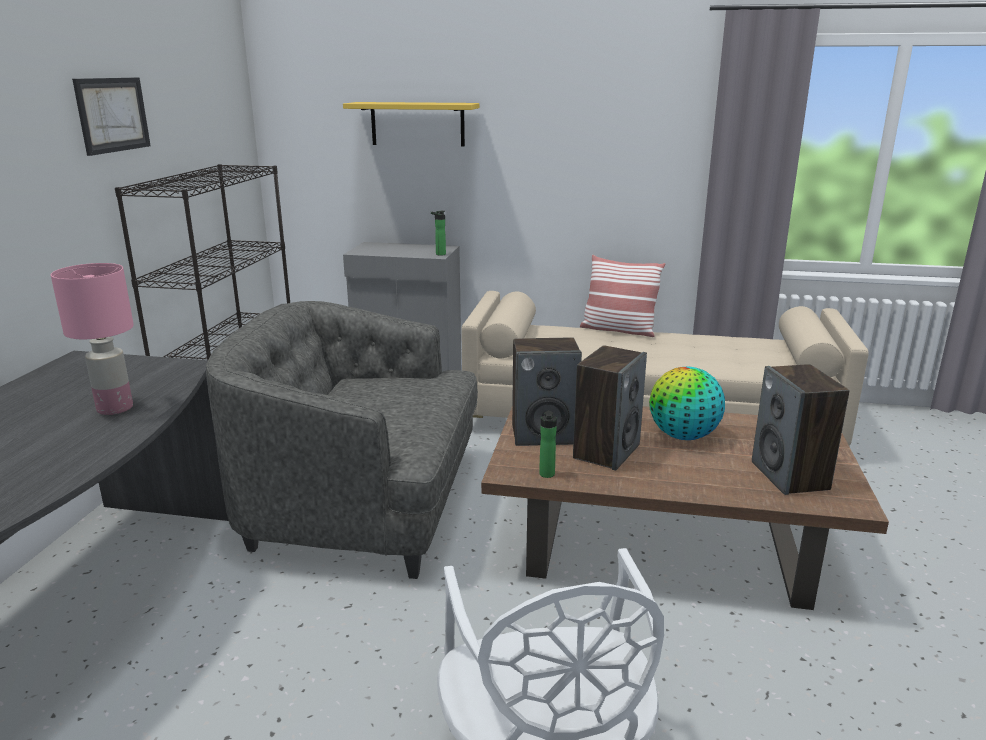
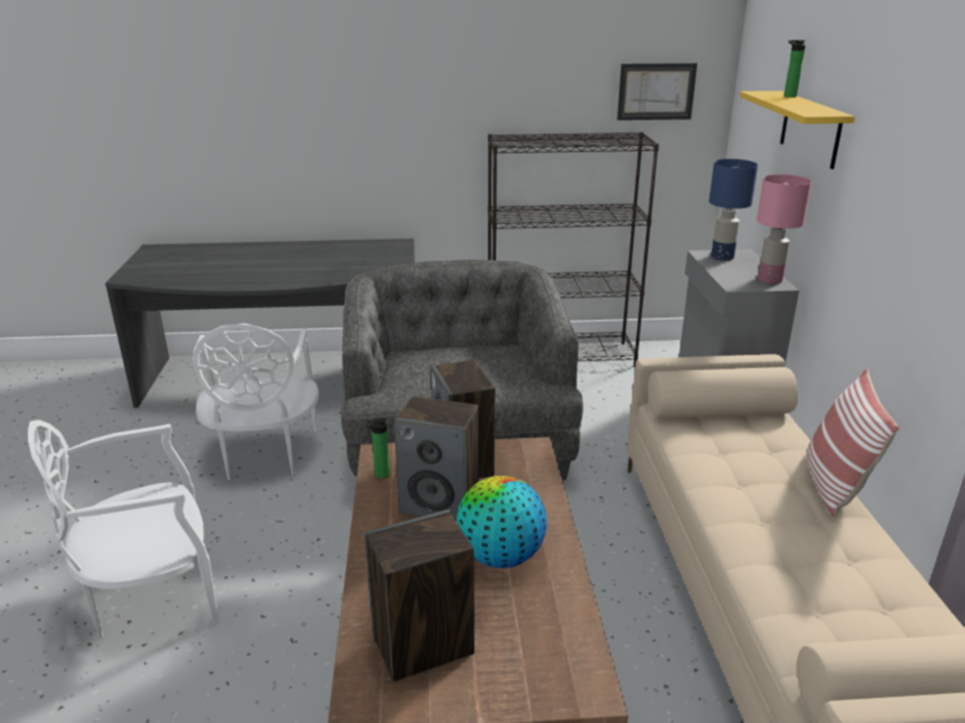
camera: 75 degrees right, 5 degrees up
pink table lamp [51,263,134,415] -> pink table lamp moved to [757,174,812,284]
picture [72,78,151,156] -> picture moved to [617,63,697,120]
bottle [431,211,446,256] -> bottle moved to [784,40,806,98]
none -> white chair [193,323,319,480]
none -> blue table lamp [709,159,758,261]

